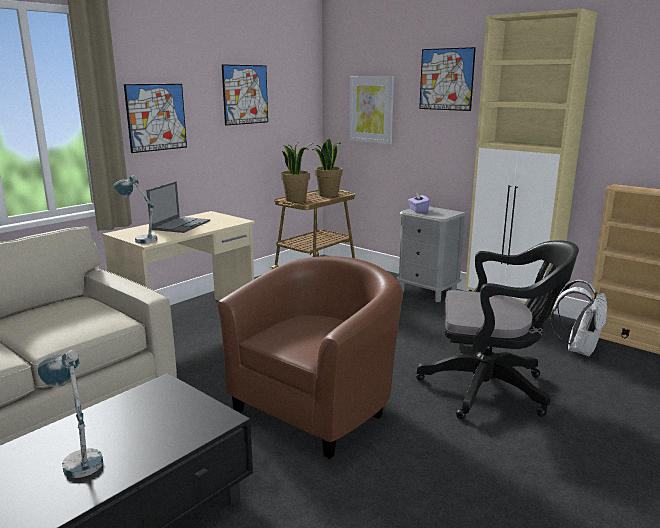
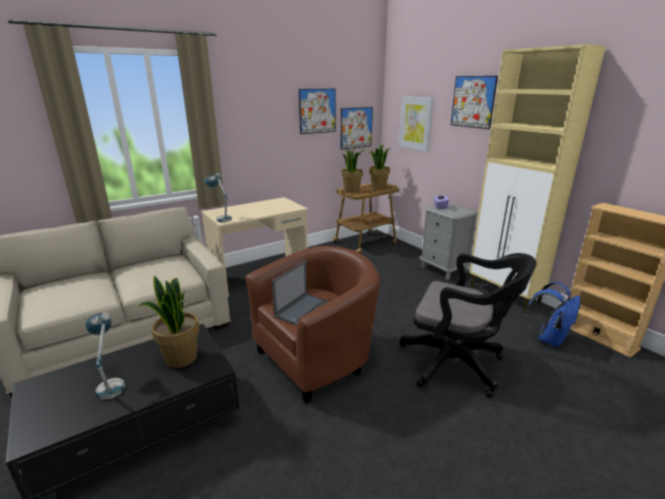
camera: 15 degrees right, 5 degrees up
picture [124,84,187,153] -> picture moved to [341,107,373,150]
laptop [146,181,210,233] -> laptop moved to [272,261,330,326]
white backpack [550,280,607,356] -> blue backpack [526,282,580,347]
none -> potted plant [138,276,200,368]

